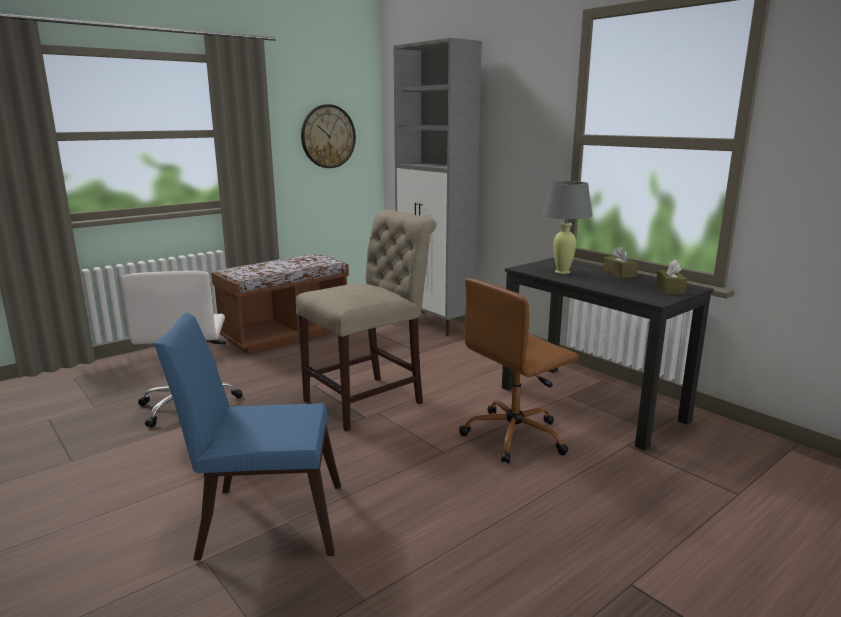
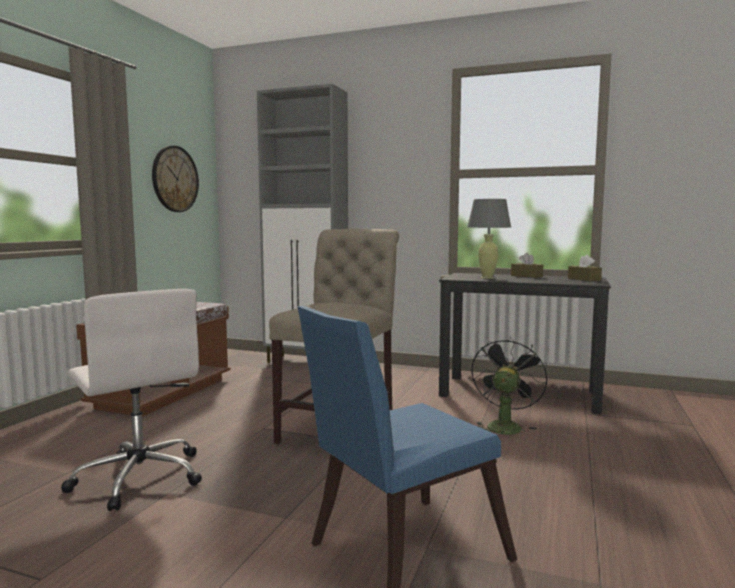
camera: 30 degrees left, 10 degrees down
brown office chair [459,279,579,464] -> black fan [472,336,547,435]

